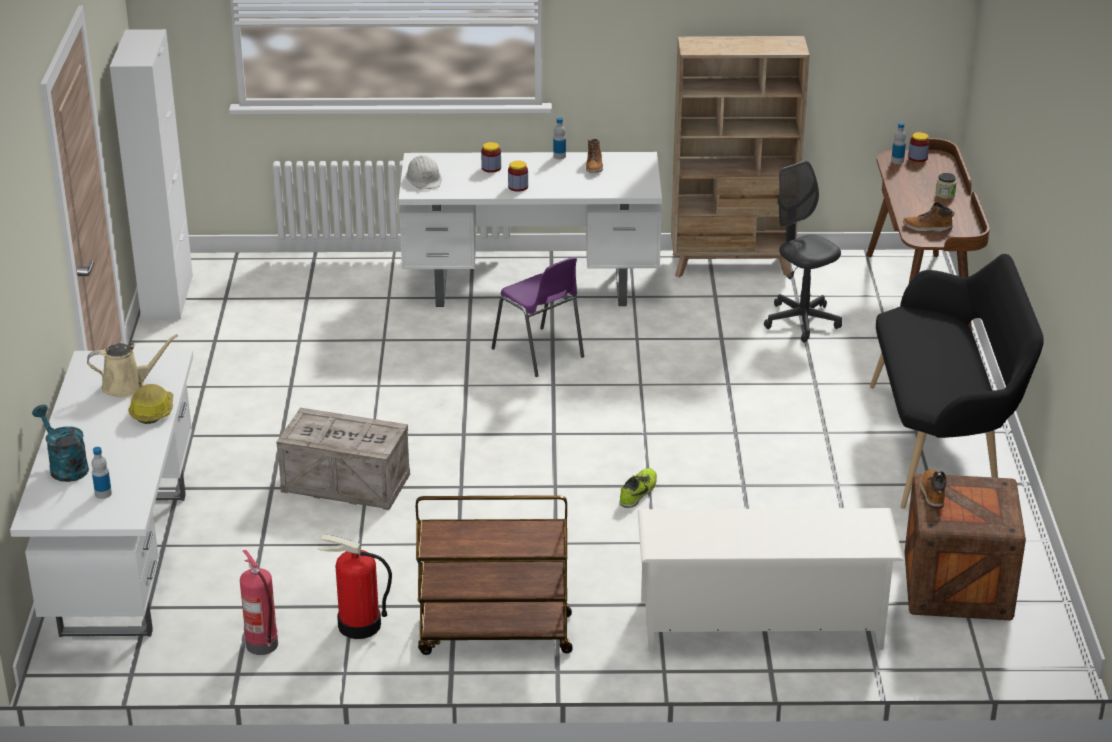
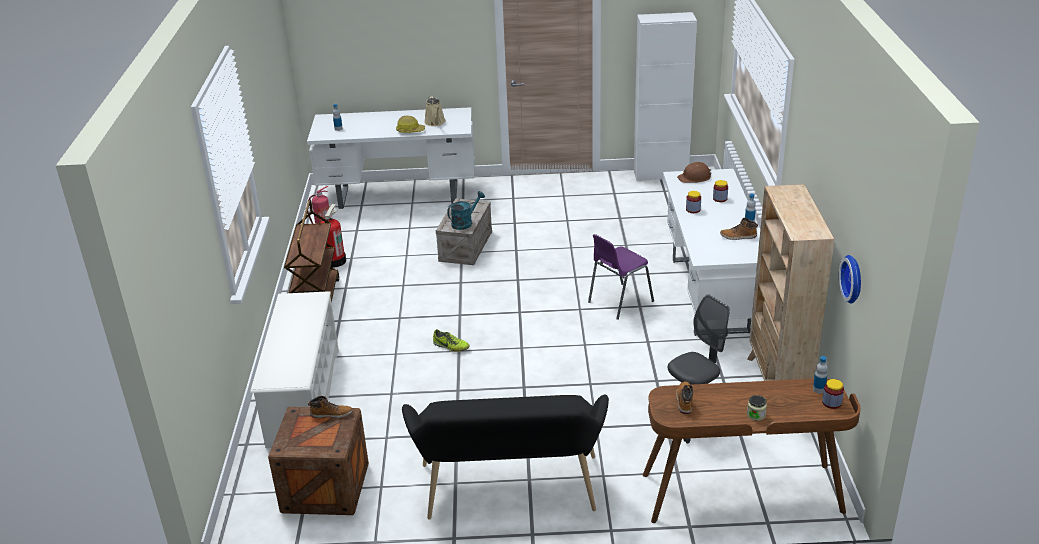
camera: 90 degrees right, 0 degrees up
turquoise watering can [32,405,89,482] -> turquoise watering can moved to [447,191,485,230]
white hard hat [406,155,441,189] -> brown hard hat [677,162,711,183]
none -> wall clock [839,255,861,304]

